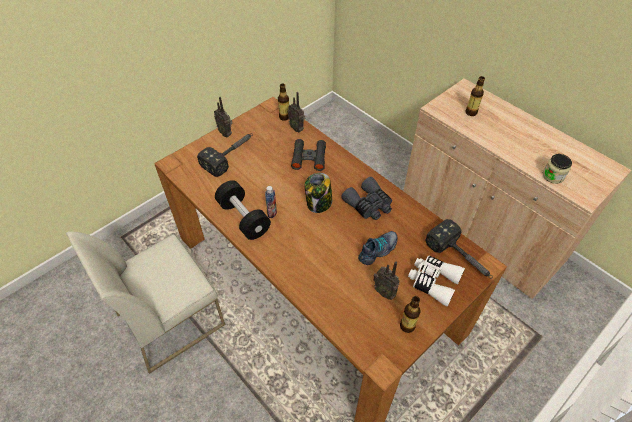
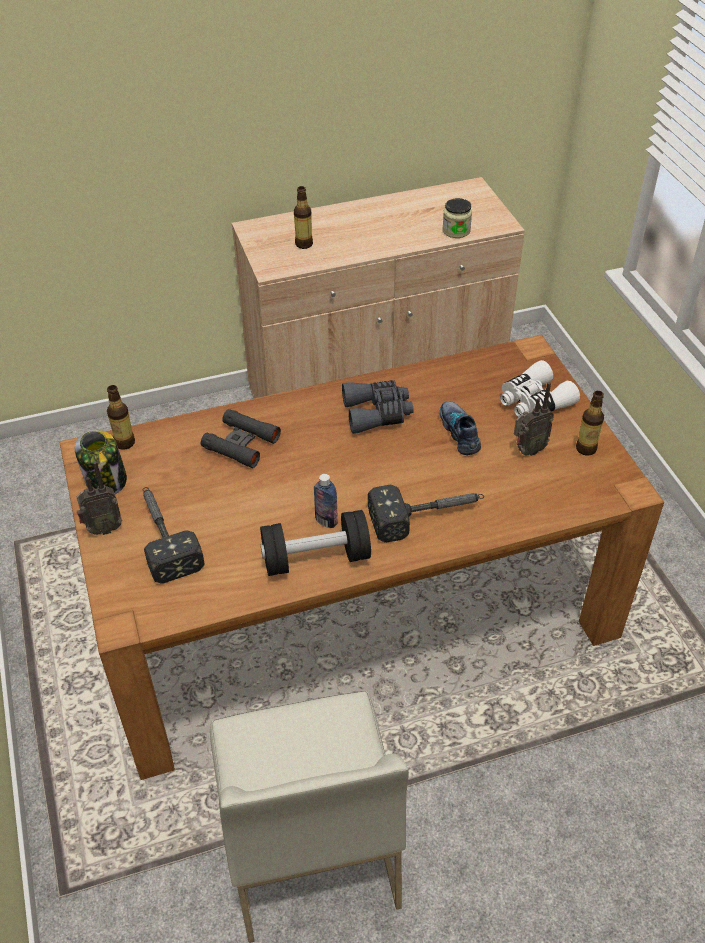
camera: 65 degrees left, 5 degrees down
radio [287,92,305,132] -> none
jar [305,173,332,213] -> jar moved to [75,430,127,494]
hammer [425,219,493,279] -> hammer moved to [368,485,484,543]

